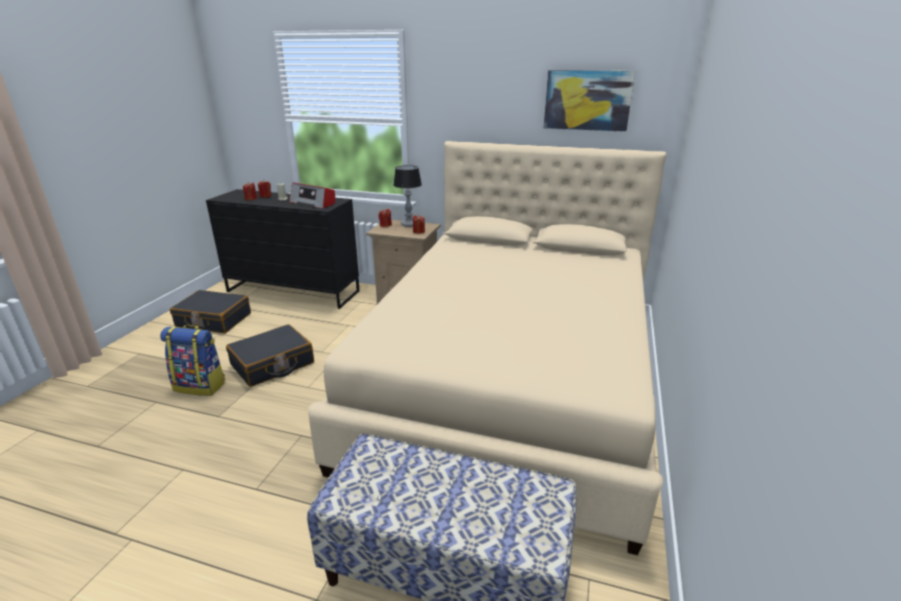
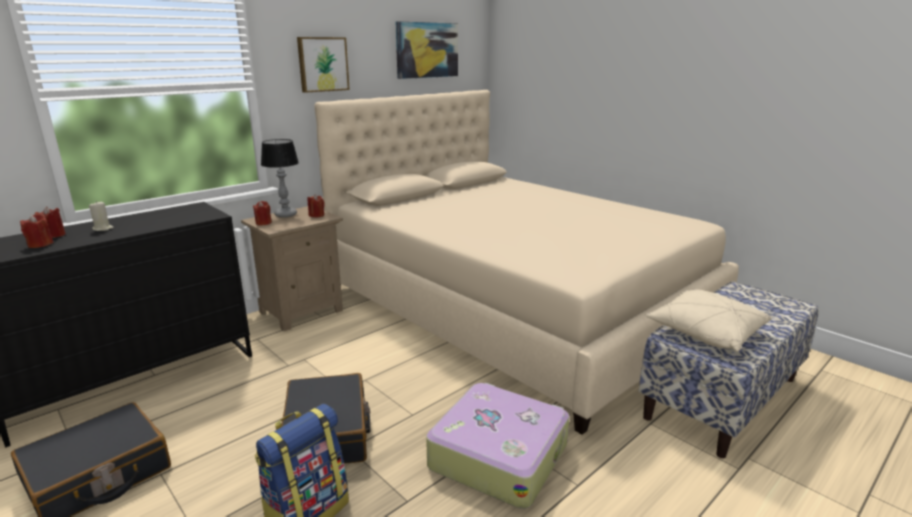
camera: 60 degrees left, 5 degrees down
radio [289,183,335,209] -> none
none -> picture [297,37,350,93]
none -> suitcase [426,383,570,509]
none -> beige pillow [646,289,772,352]

